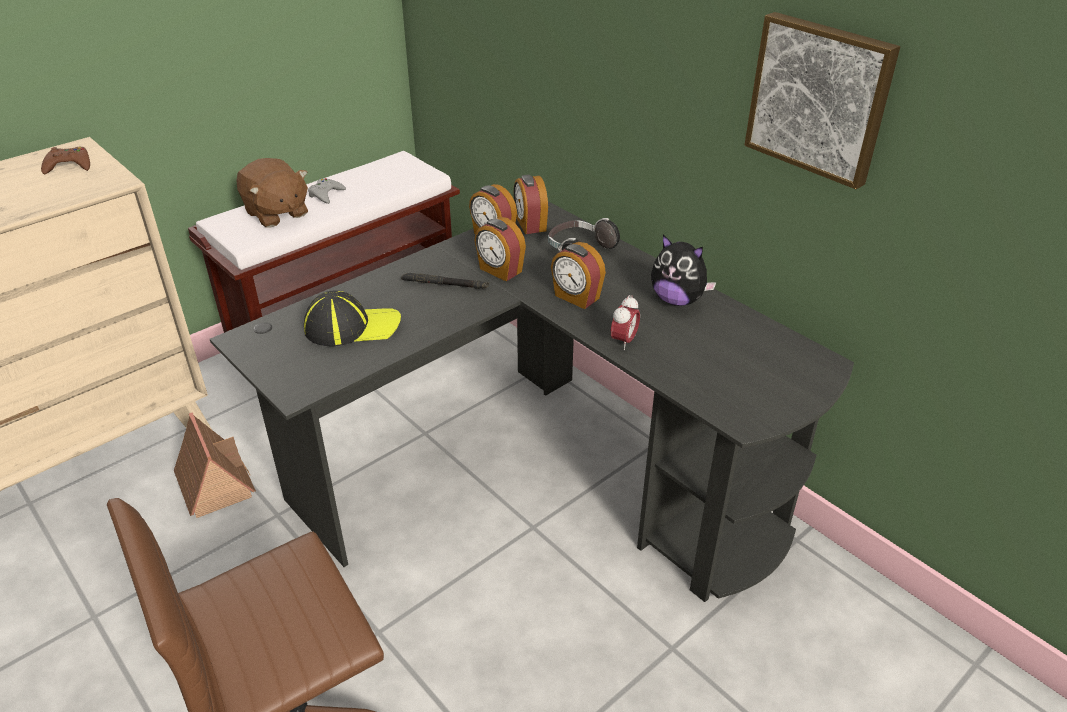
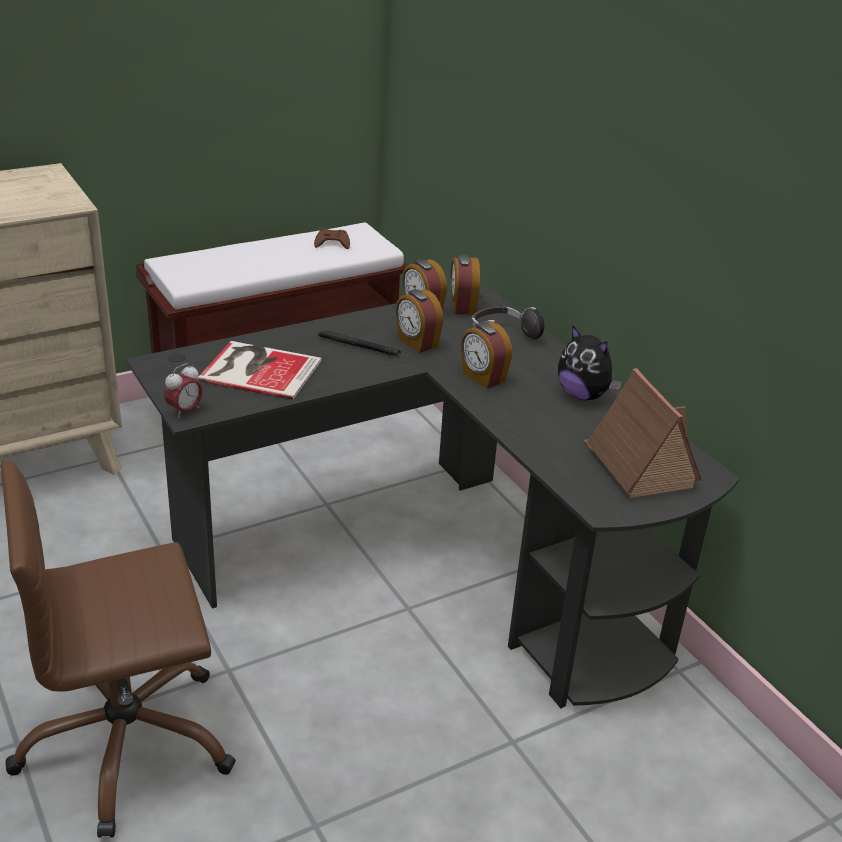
camera: 10 degrees right, 5 degrees down
brown game controller [41,147,90,174] -> brown game controller moved to [314,228,350,249]
toy house [174,412,256,518] -> toy house moved to [583,368,702,499]
brown plush toy [236,158,308,227] -> none
cap [304,291,401,347] -> book [197,341,321,400]
grey game controller [308,178,346,204] -> none
alarm clock [611,295,640,350] -> alarm clock moved to [164,363,203,419]
picture [744,12,901,189] -> none

